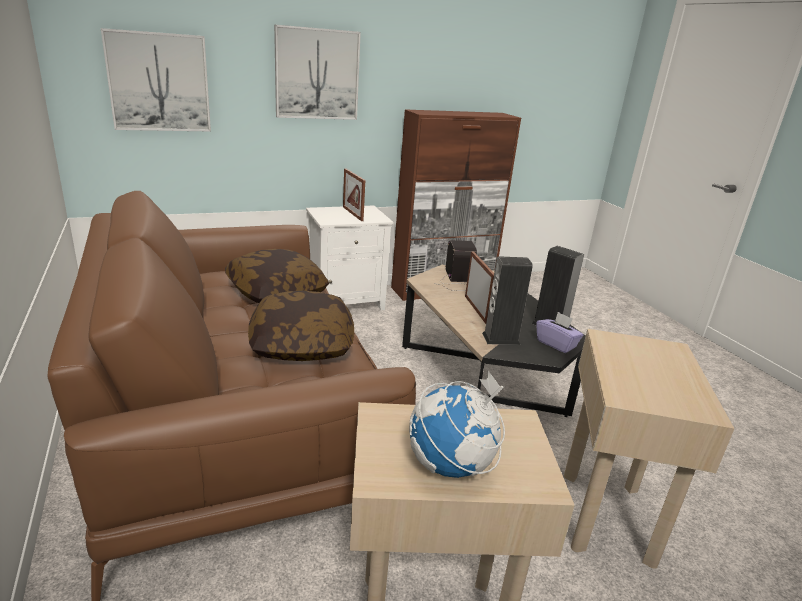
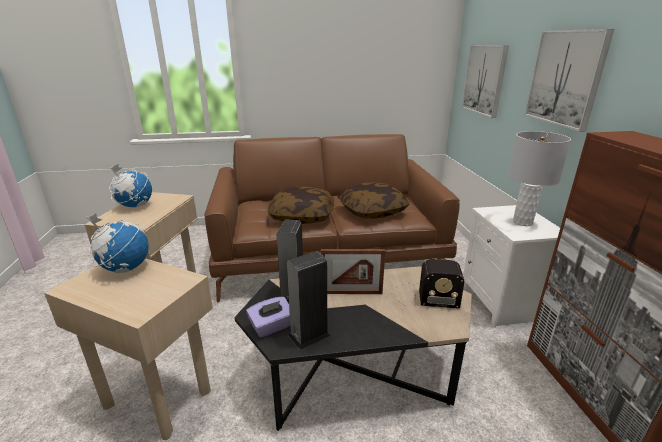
camera: 105 degrees right, 0 degrees up
picture frame [343,168,365,221] -> grey table lamp [508,131,571,226]
none -> globe [87,214,149,273]

